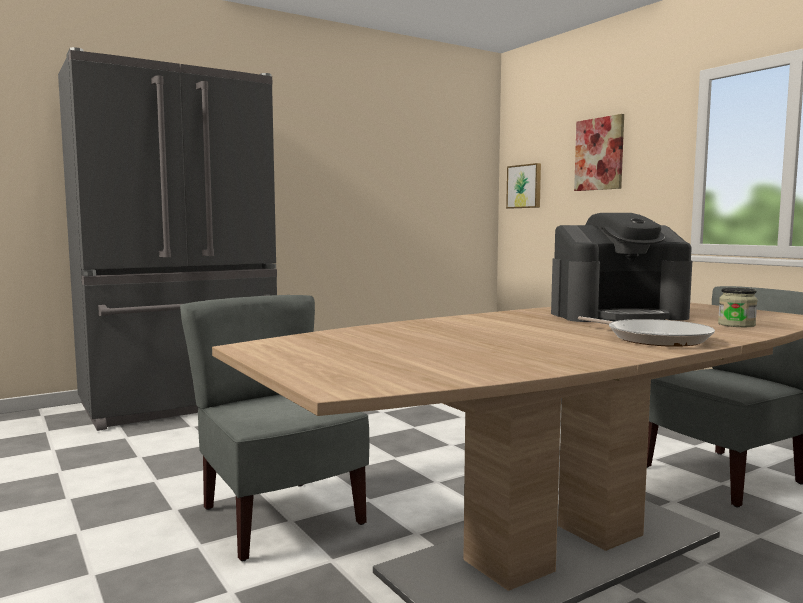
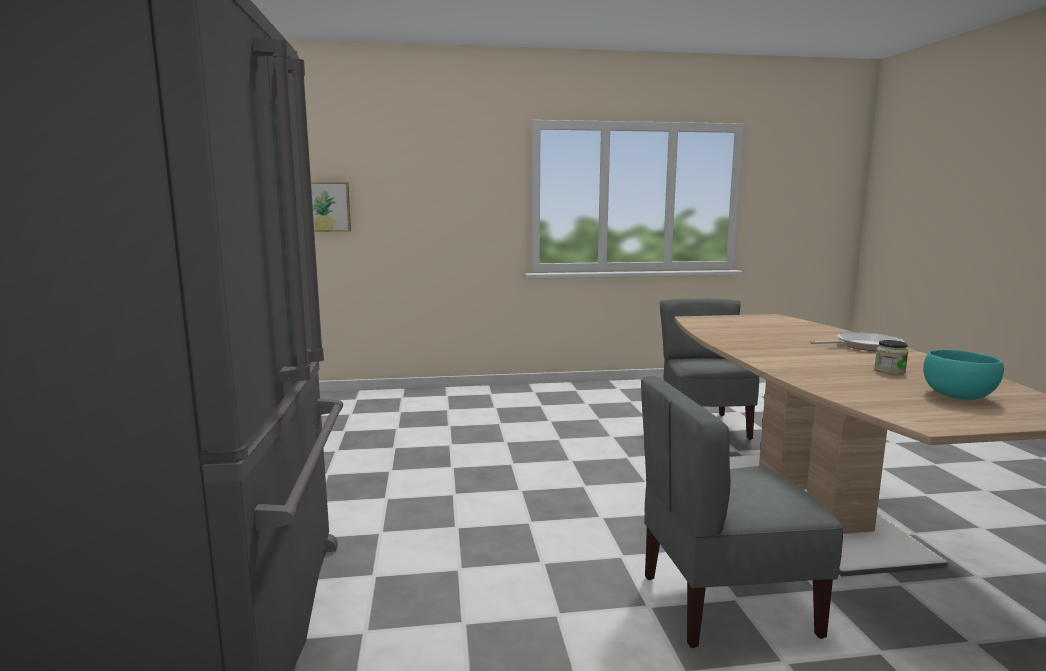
camera: 65 degrees left, 5 degrees up
coffee machine [551,213,692,322] -> none
picture [574,114,624,191] -> none
jar [718,288,758,327] -> jar moved to [874,340,909,374]
none -> turquoise bowl [923,350,1004,400]

